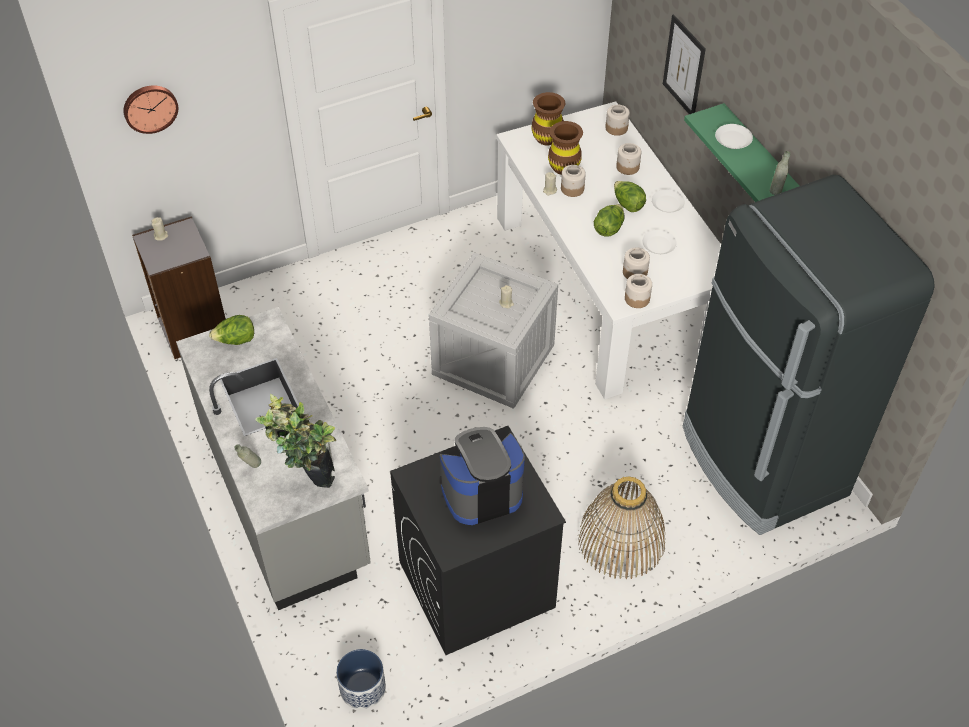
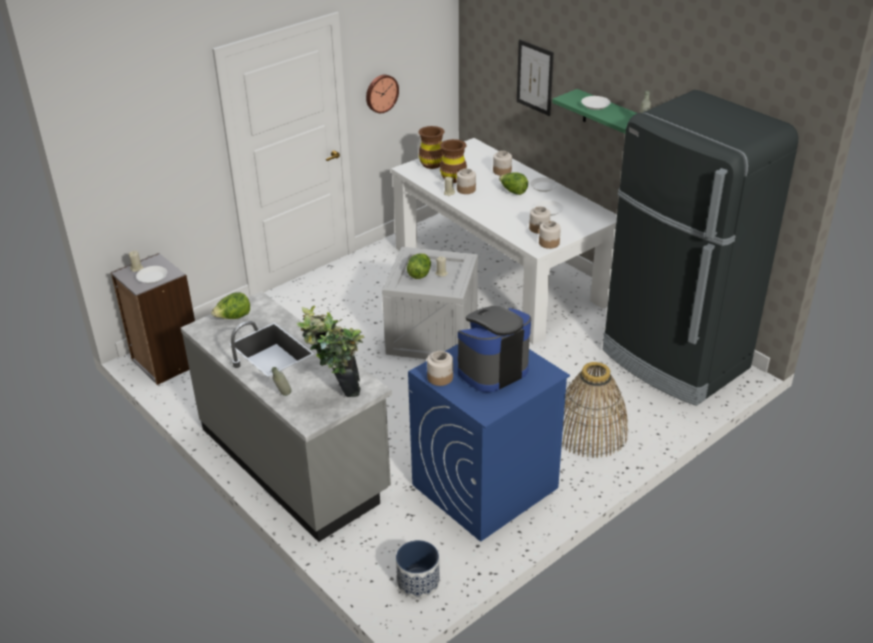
camera: 15 degrees left, 15 degrees down
wall clock [123,85,178,134] -> wall clock moved to [366,75,399,113]
black washing machine [390,426,566,655] -> blue washing machine [408,344,570,542]
lettuce [594,204,624,237] -> lettuce moved to [407,253,431,279]
jar [605,104,630,136] -> jar moved to [427,351,453,386]
none -> white plate [136,266,167,284]

